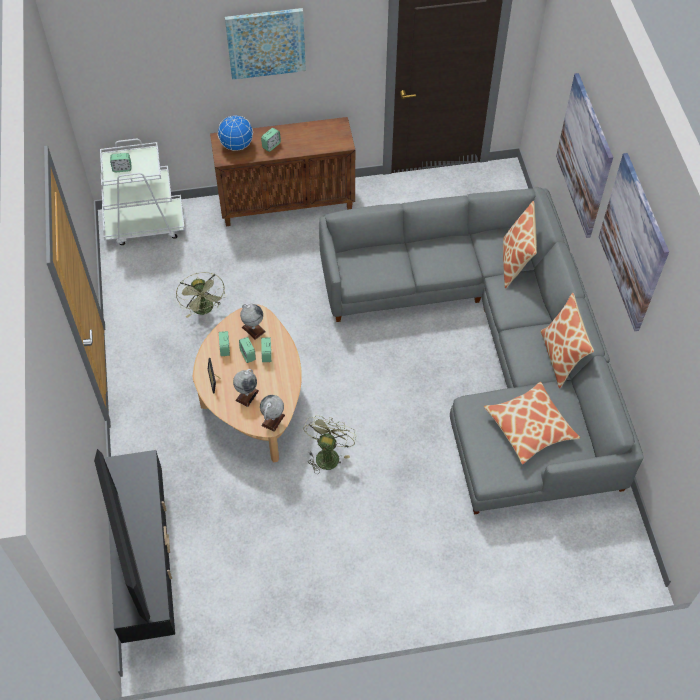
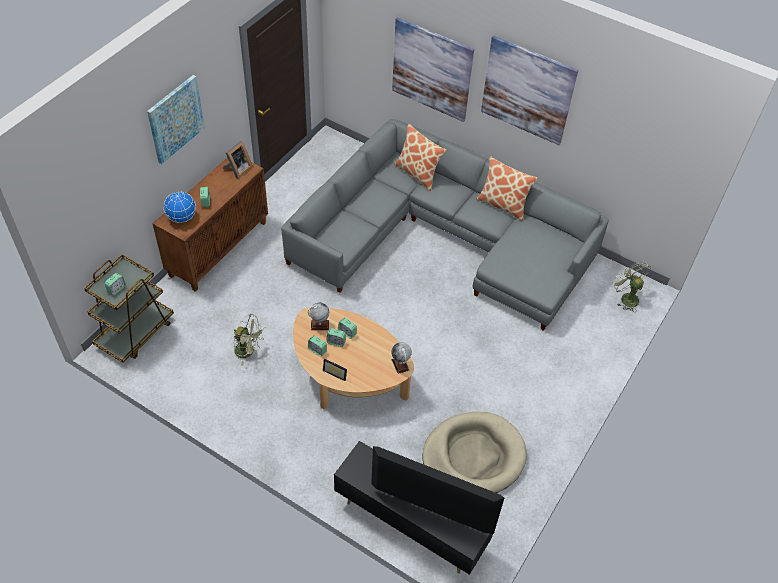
camera: 50 degrees left, 5 degrees down
white cart [100,139,185,245] -> brown cart [84,254,174,363]
globe [233,369,259,407] -> none
green fan [303,415,356,474] -> green fan moved to [612,260,651,312]
pillow [484,382,580,464] -> none
none -> picture frame [223,141,252,179]
none -> beige dog bed [422,412,526,493]

